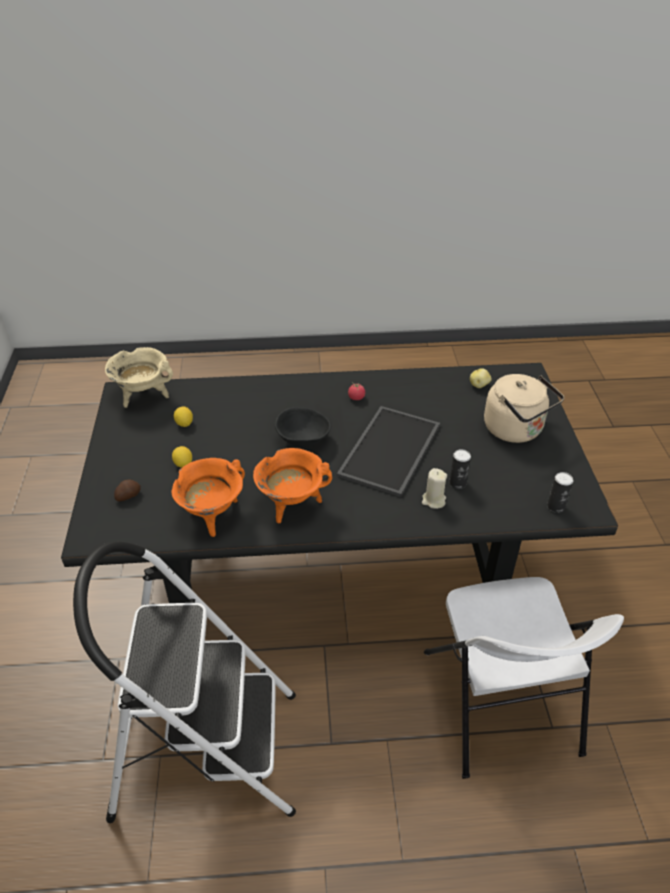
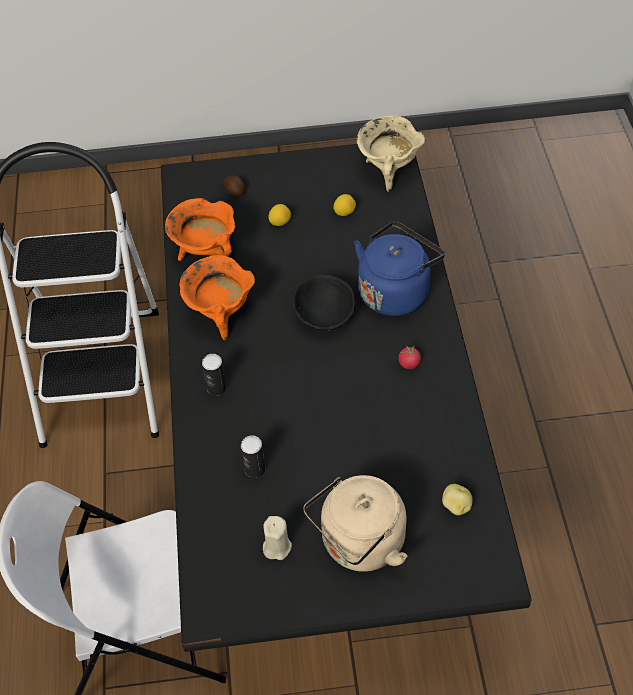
camera: 90 degrees right, 10 degrees up
tray [337,406,440,497] -> none
beige candle [422,468,447,509] -> beige candle moved to [263,516,292,560]
can [547,472,573,513] -> can moved to [202,354,227,396]
none -> blue kettle [354,221,445,316]

